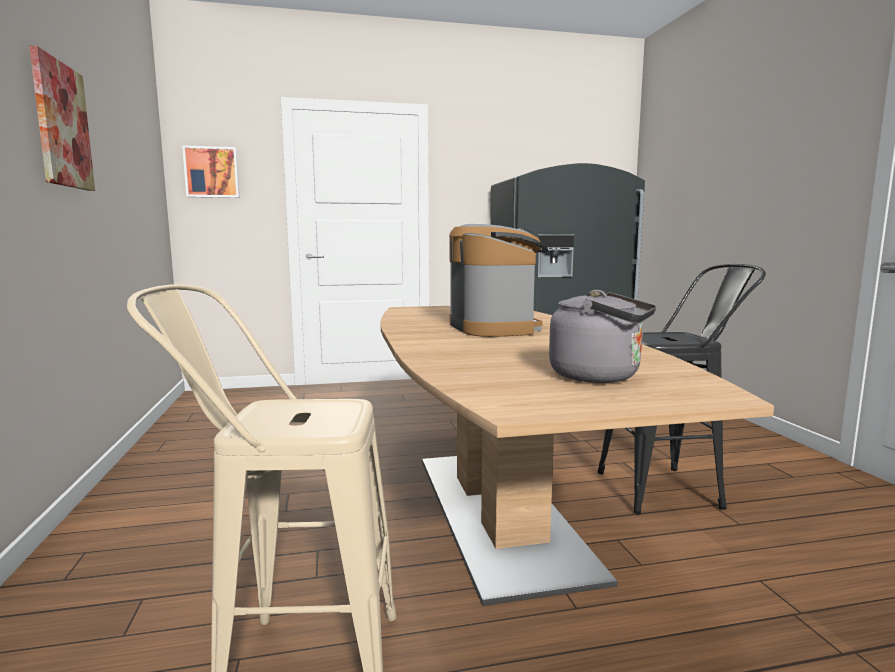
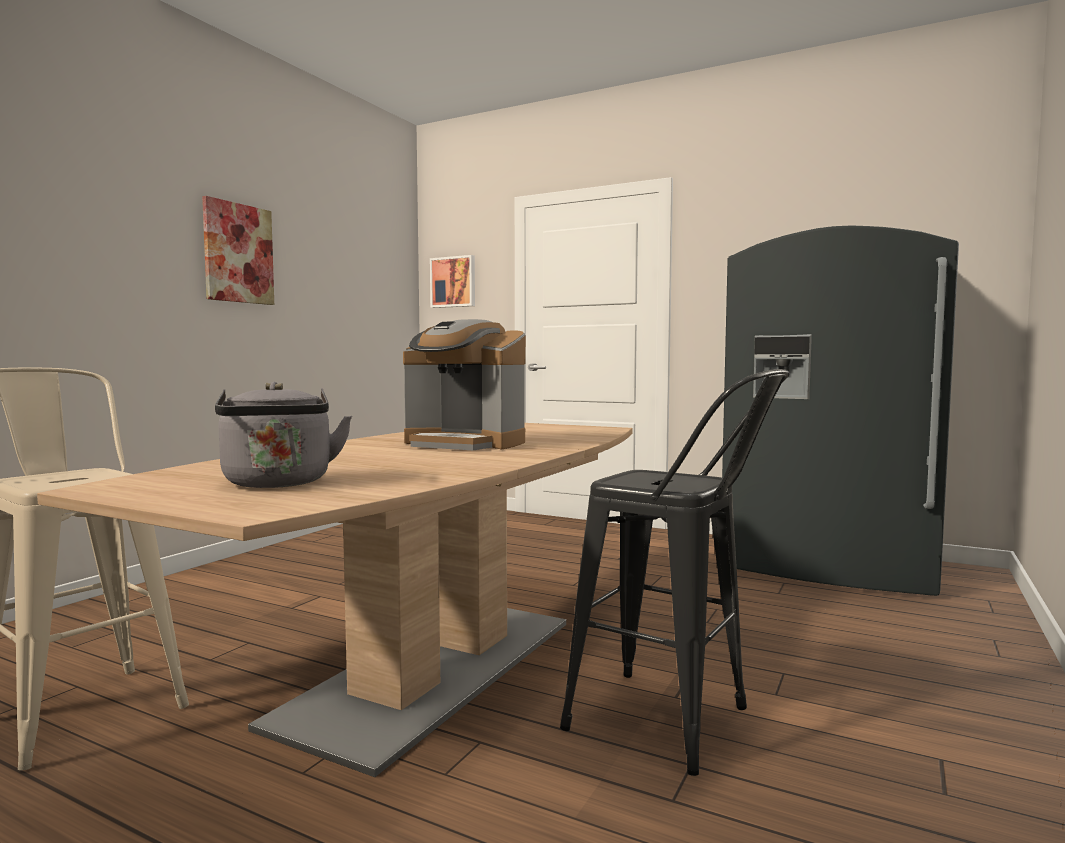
camera: 40 degrees right, 5 degrees down
coffee machine [449,224,548,337] -> coffee machine turned 90 degrees clockwise [403,319,526,450]

